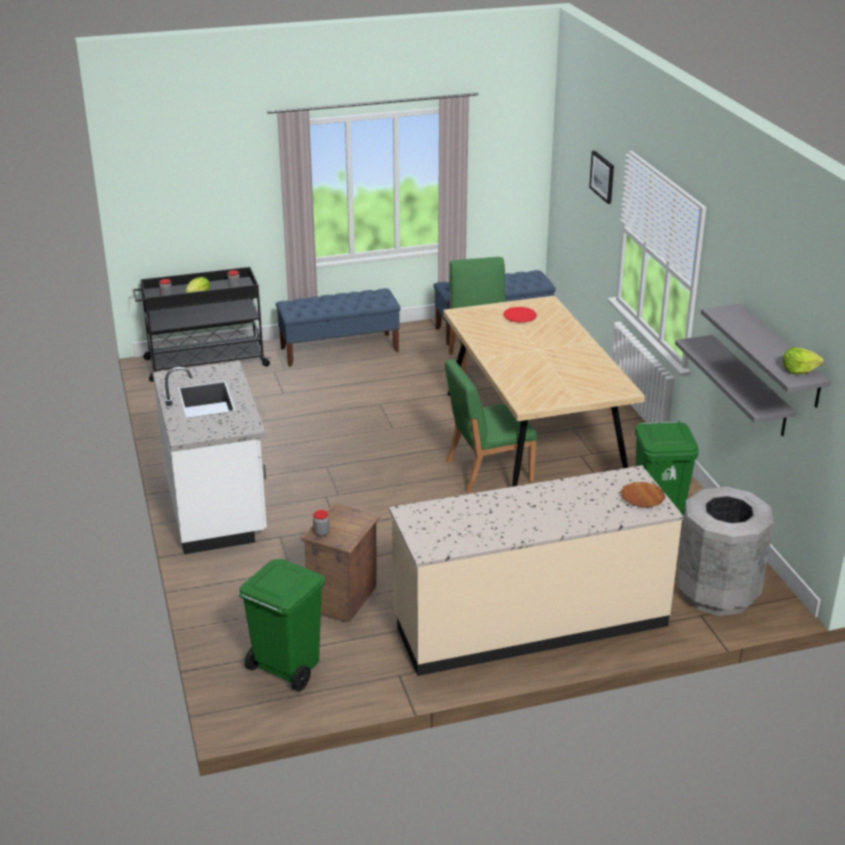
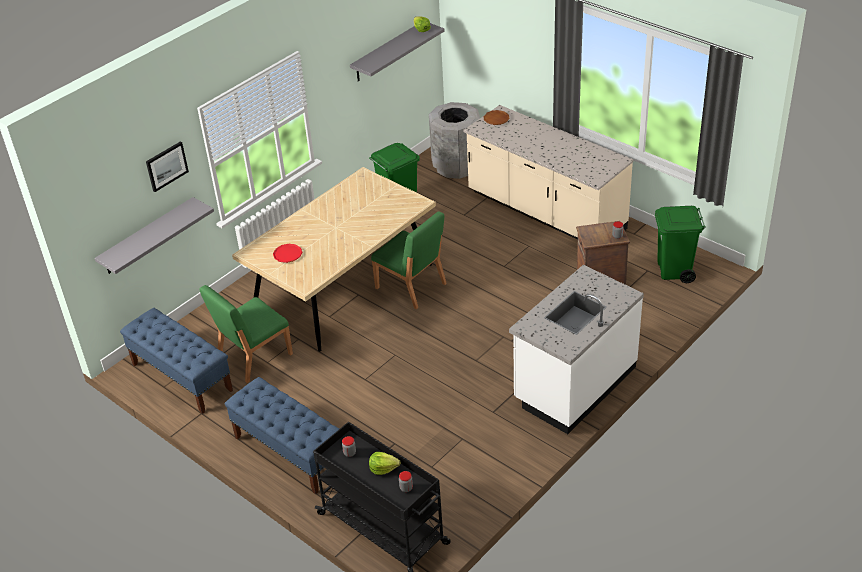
camera: 120 degrees left, 10 degrees up
grey shelf [675,335,796,436] -> grey shelf moved to [95,197,214,274]

